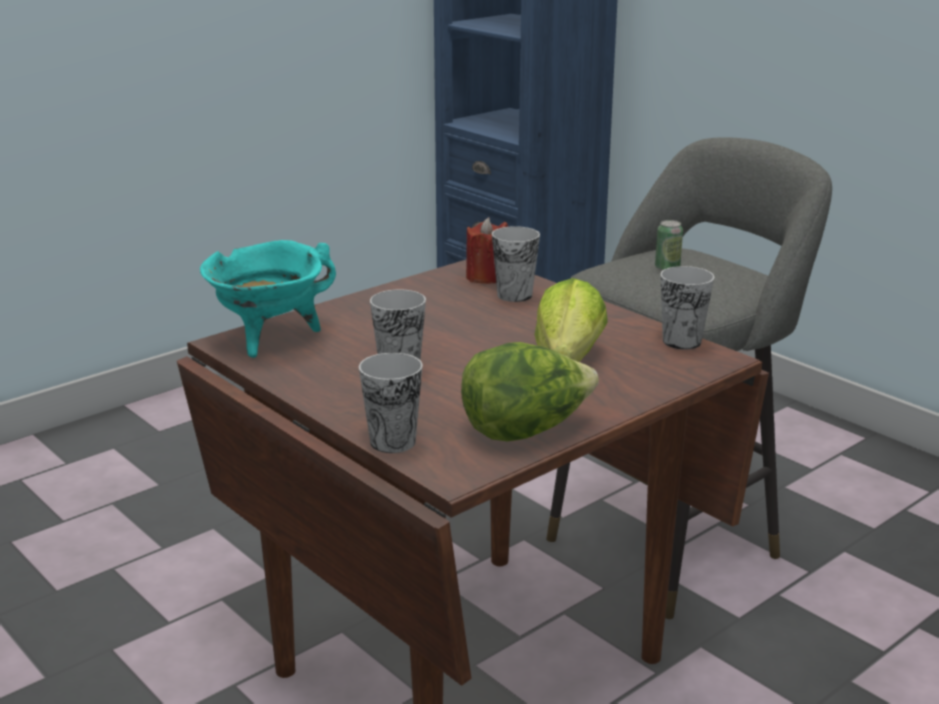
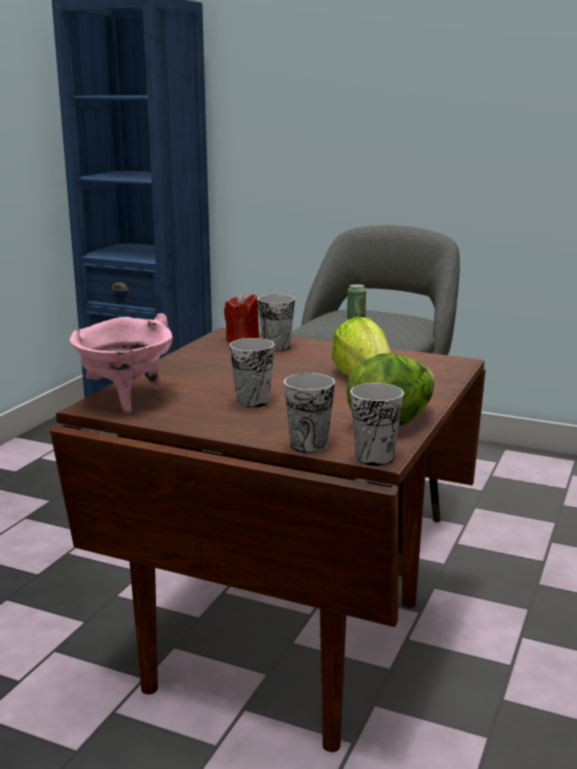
camera: 25 degrees left, 5 degrees down
turquoise cooking pot [200,240,336,358] -> pink cooking pot [70,313,173,413]
cup [660,266,714,350] -> cup moved to [350,383,404,466]

